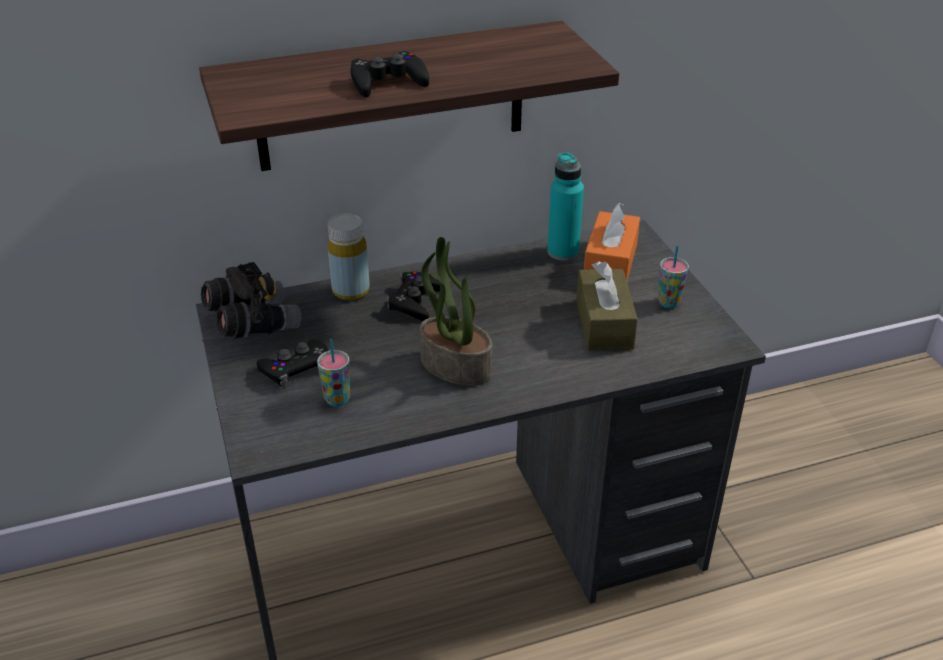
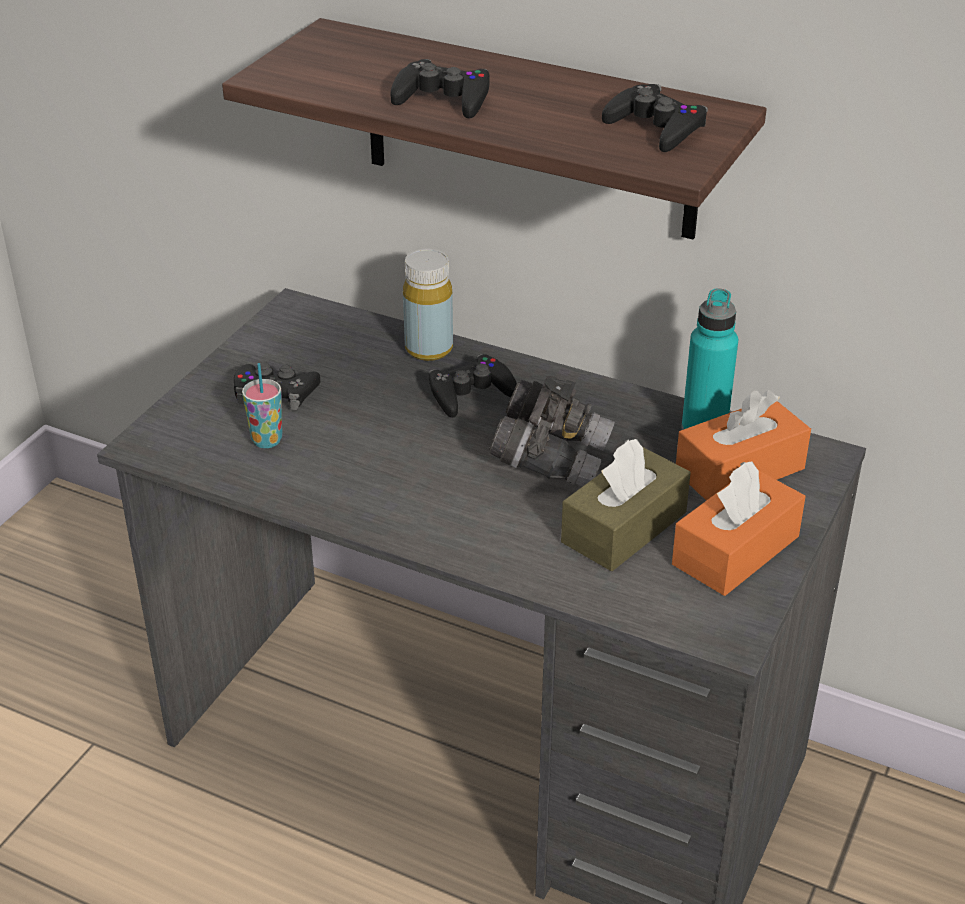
camera: 45 degrees right, 0 degrees up
grey binoculars [201,262,301,339] -> grey binoculars moved to [489,376,615,487]
potted plant [419,237,493,386] -> none
cup [658,245,689,308] -> orange tissue box [672,461,806,596]
none -> black game controller [602,84,708,152]

